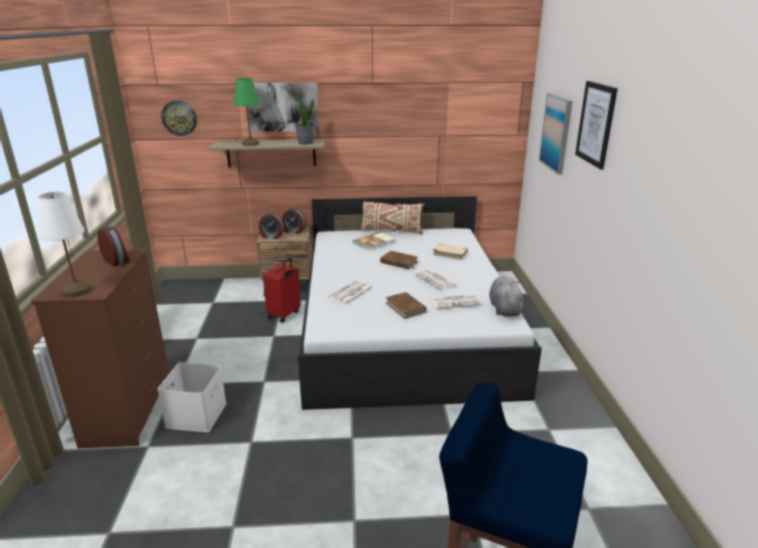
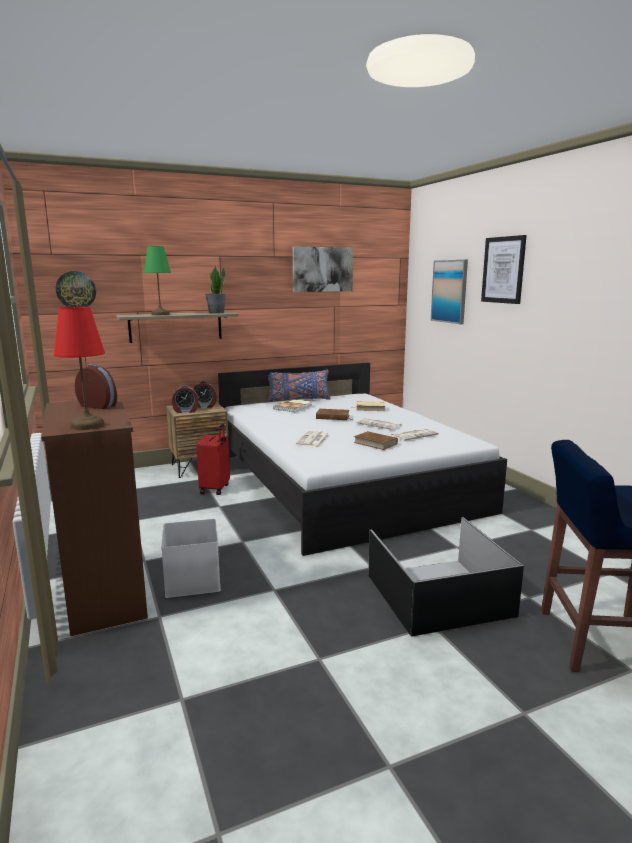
camera: 20 degrees left, 10 degrees down
white table lamp [37,191,91,297] -> red table lamp [54,307,105,430]
picture [248,83,319,132] -> picture moved to [293,247,353,292]
beige pillow [360,201,424,235] -> blue pillow [268,370,331,402]
grey plush toy [489,276,525,317] -> none
none -> black storage box [368,517,524,636]

